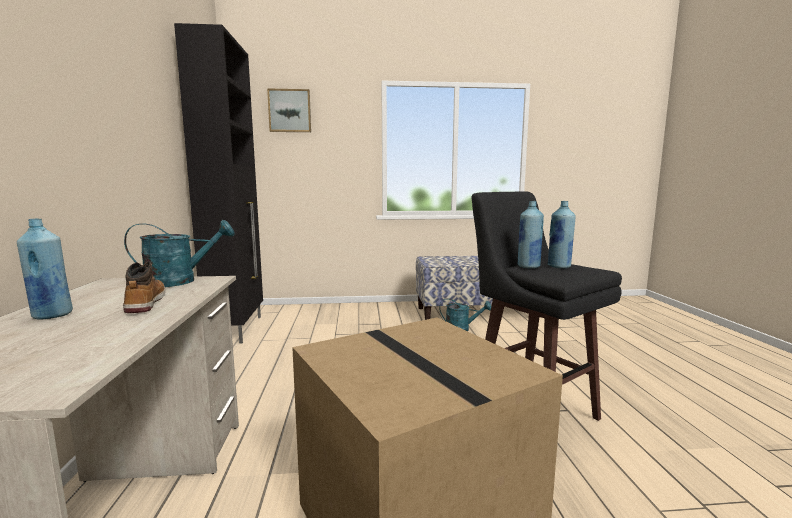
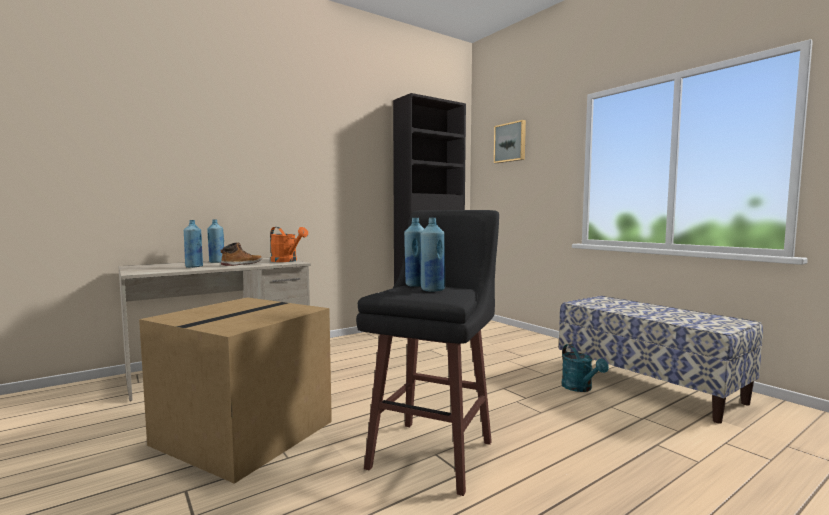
camera: 60 degrees right, 5 degrees down
turquoise watering can [124,220,235,287] -> orange watering can [270,227,308,262]
none -> blue bottle [184,220,203,268]

